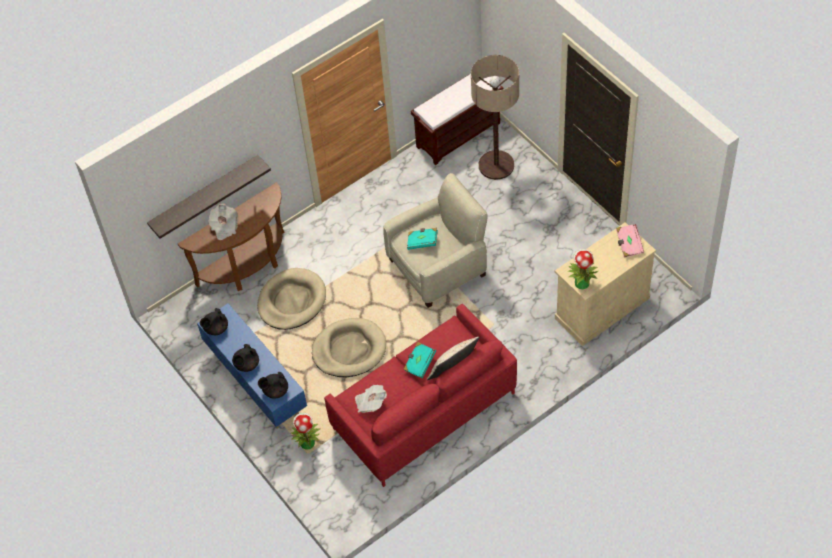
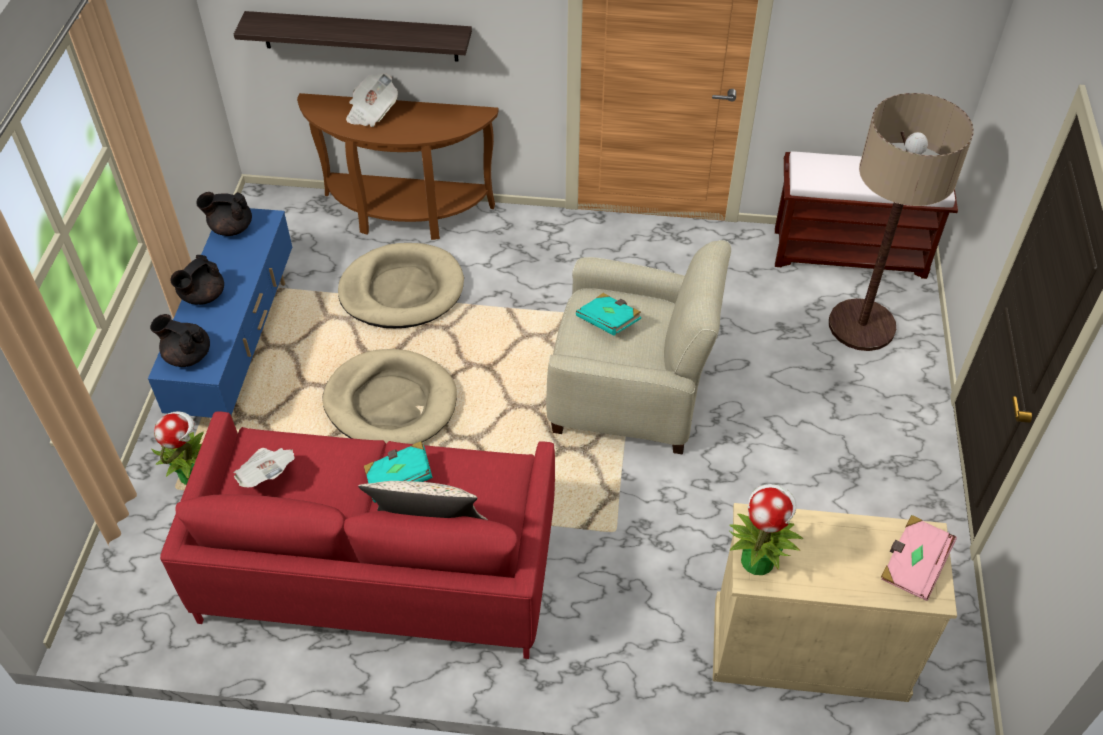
camera: 40 degrees right, 5 degrees down
black teapot [232,344,259,372] -> black teapot turned 45 degrees counterclockwise [170,255,224,305]

